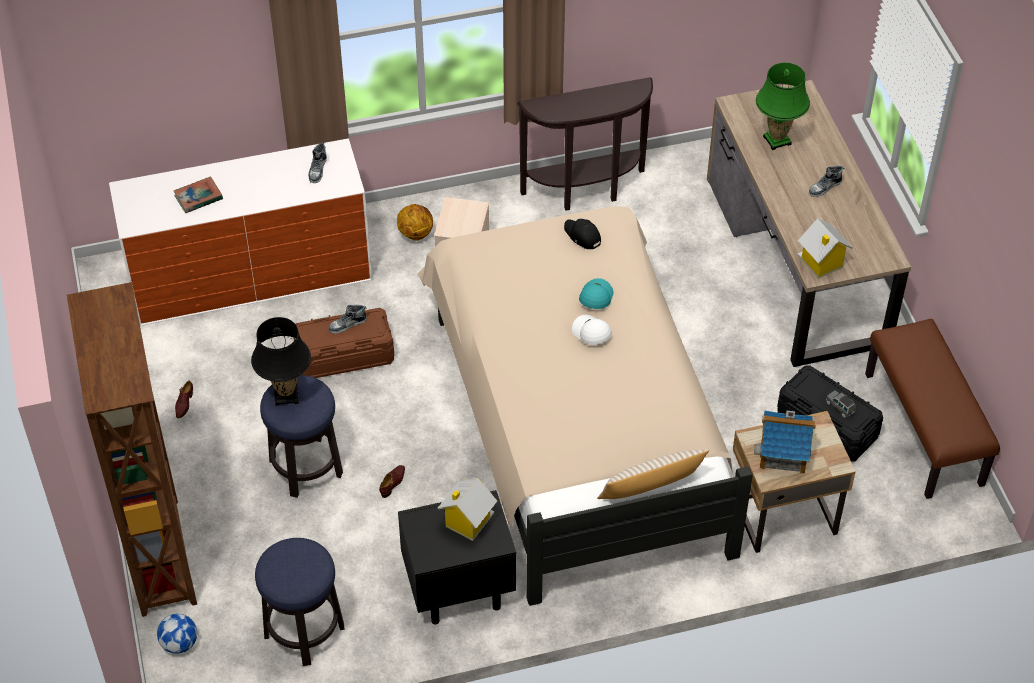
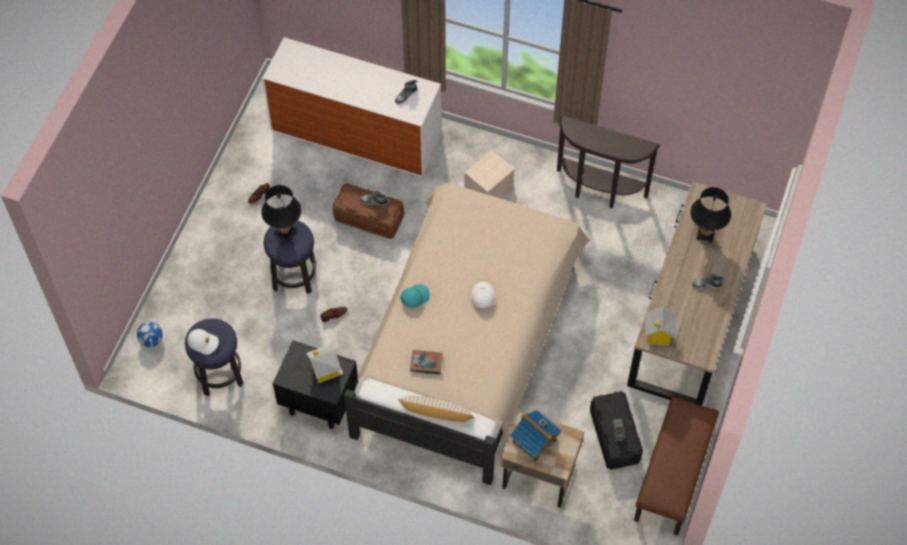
camera: 35 degrees right, 10 degrees up
brown bookcase [67,282,197,617] -> none
book [174,176,223,213] -> book moved to [410,350,443,375]
basketball [397,204,433,241] -> none
black cap [564,219,601,249] -> none
turquoise cap [579,278,614,309] -> turquoise cap moved to [400,284,430,308]
green table lamp [756,63,810,150] -> black table lamp [690,187,731,242]
none -> white cap [187,329,219,355]

